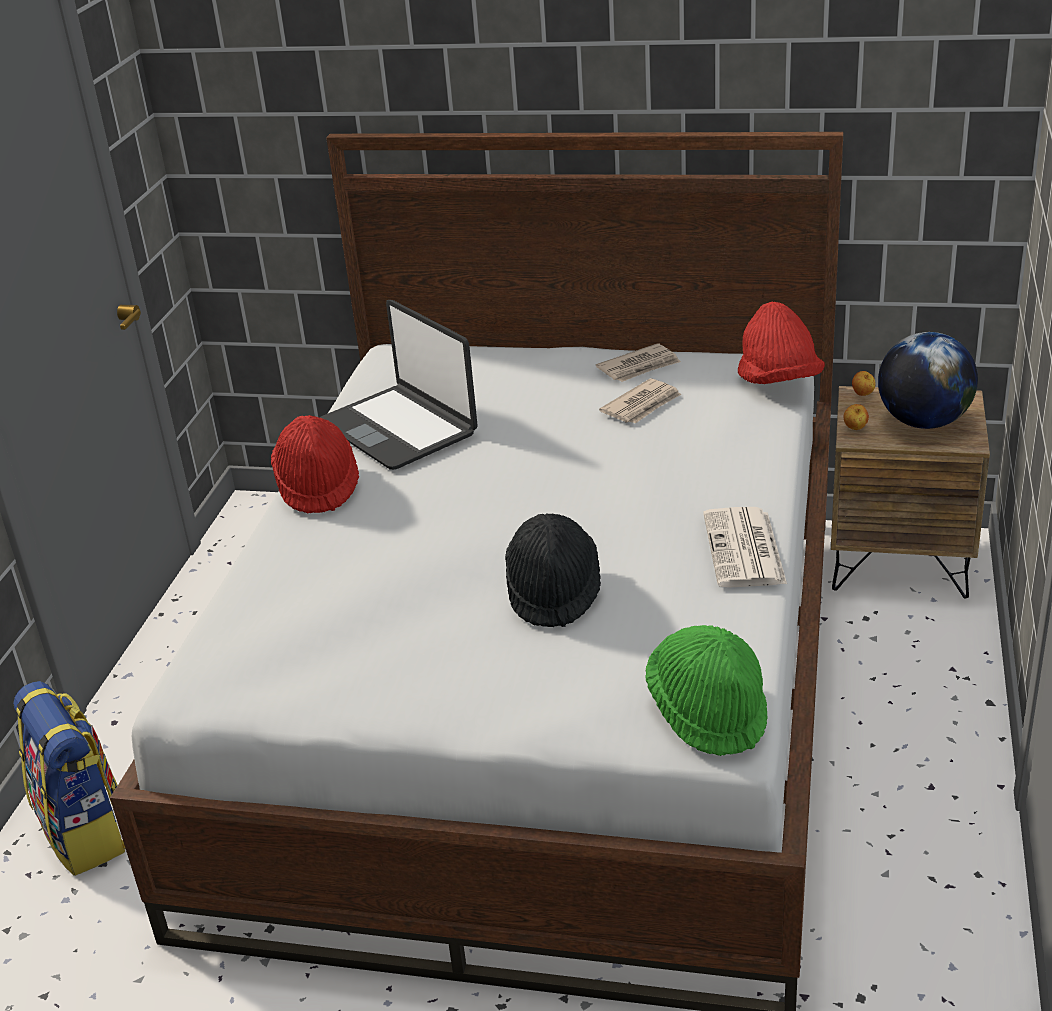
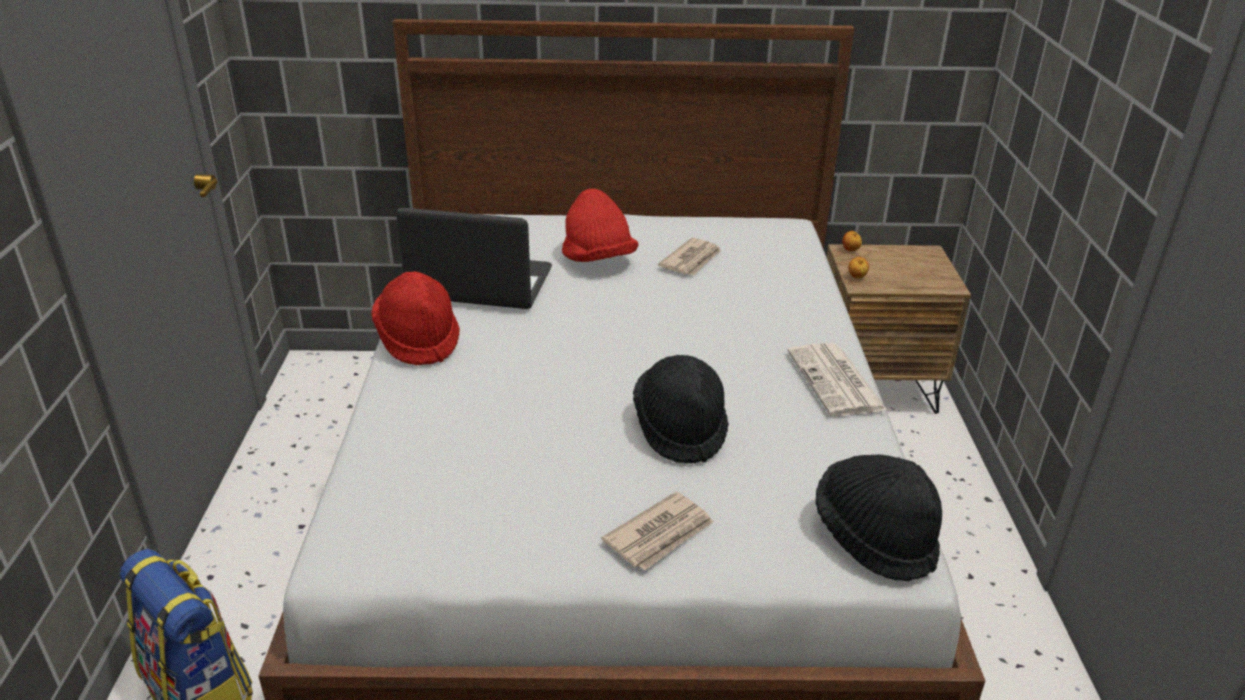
camera: 15 degrees left, 0 degrees up
laptop [320,300,478,470] -> laptop turned 150 degrees clockwise [396,208,552,309]
newspaper [596,343,681,382] -> newspaper moved to [601,492,714,570]
green hat [646,625,768,756] -> black hat [815,454,942,582]
red hat [738,302,825,384] -> red hat moved to [562,189,638,262]
globe [878,332,978,429] -> none

